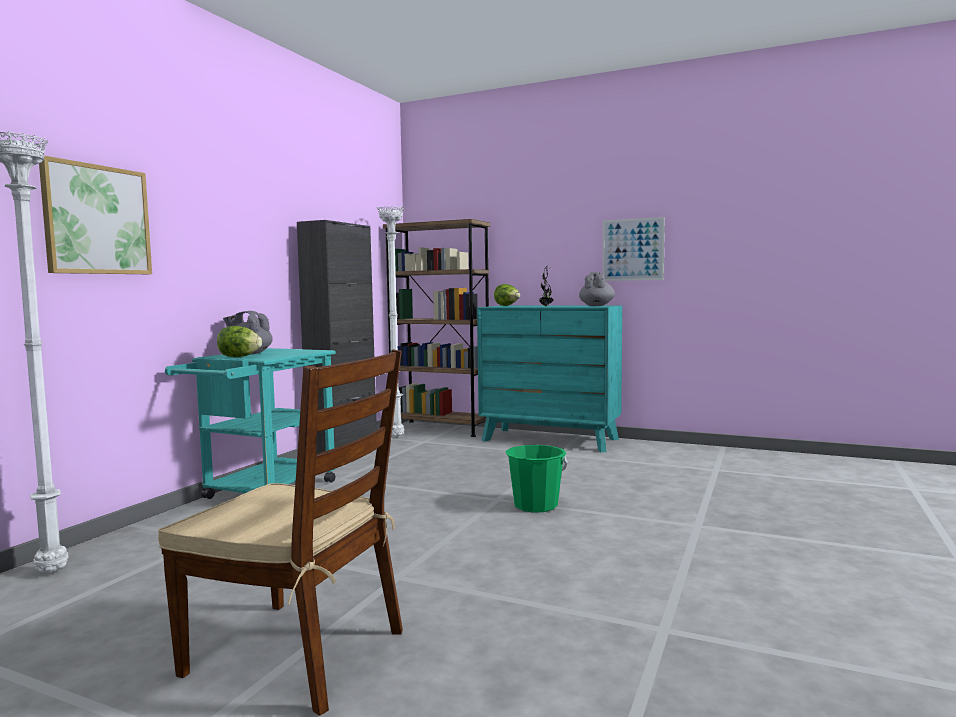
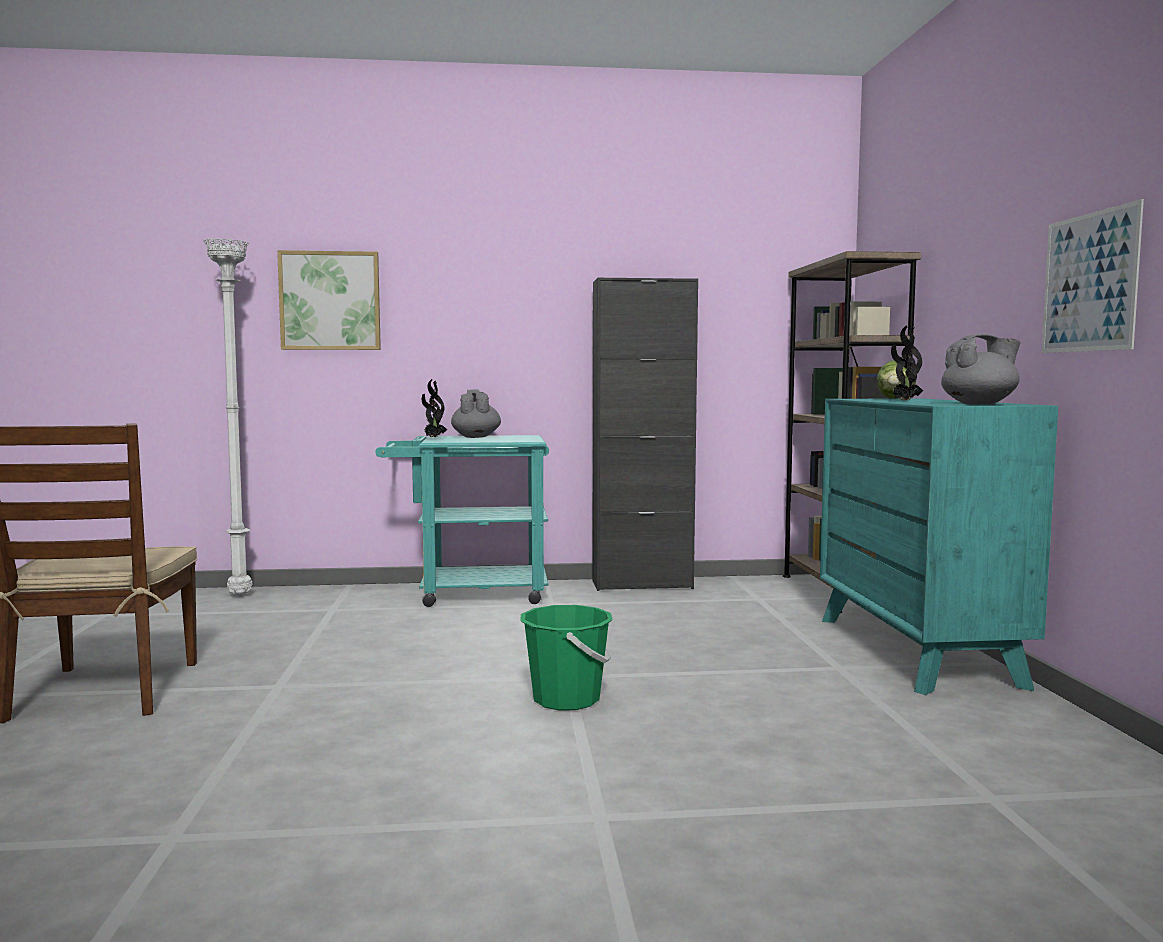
camera: 60 degrees right, 0 degrees up
lettuce [217,326,262,357] -> potted plant [422,379,447,438]
white floor lamp [377,206,404,437] -> none

